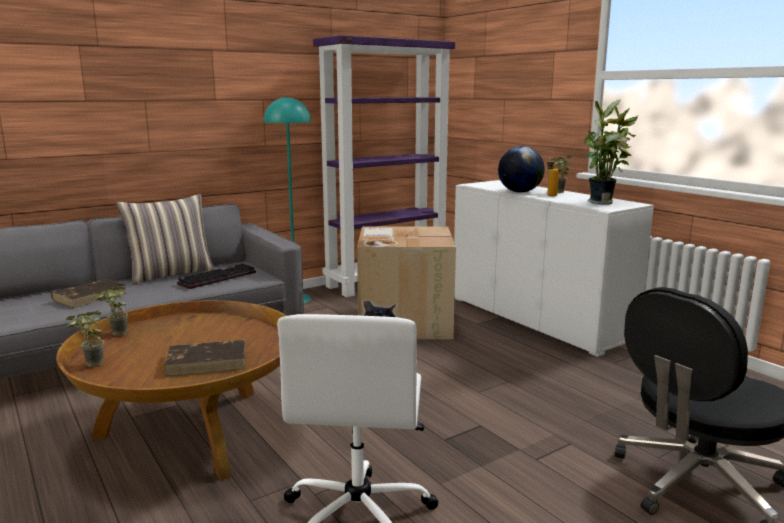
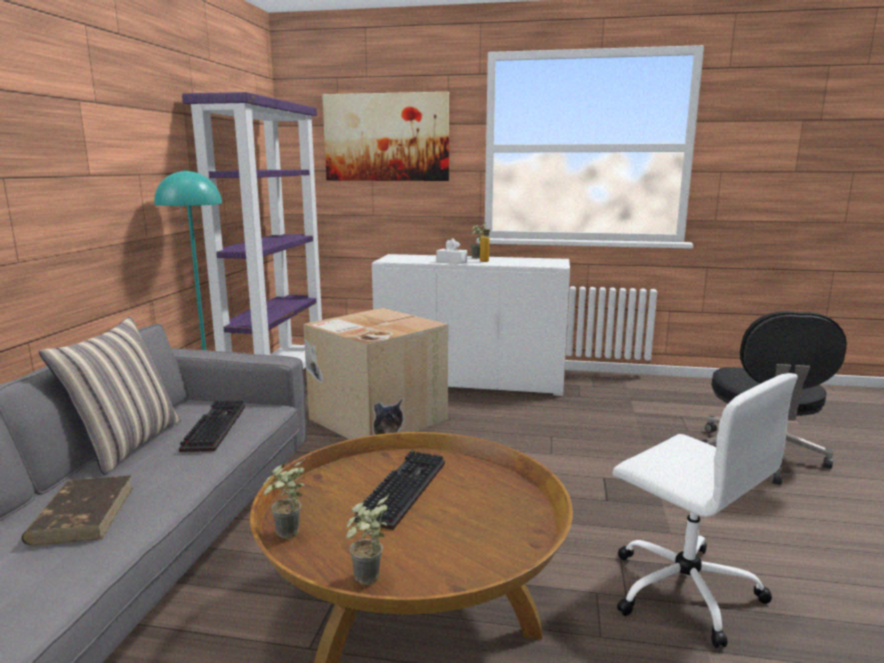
camera: 45 degrees left, 0 degrees up
brown book [164,340,245,376] -> none
globe [498,146,545,193] -> white tissue box [436,238,467,264]
potted plant [584,100,638,204] -> none
none -> picture [322,92,449,181]
none -> keyboard [353,450,445,530]

